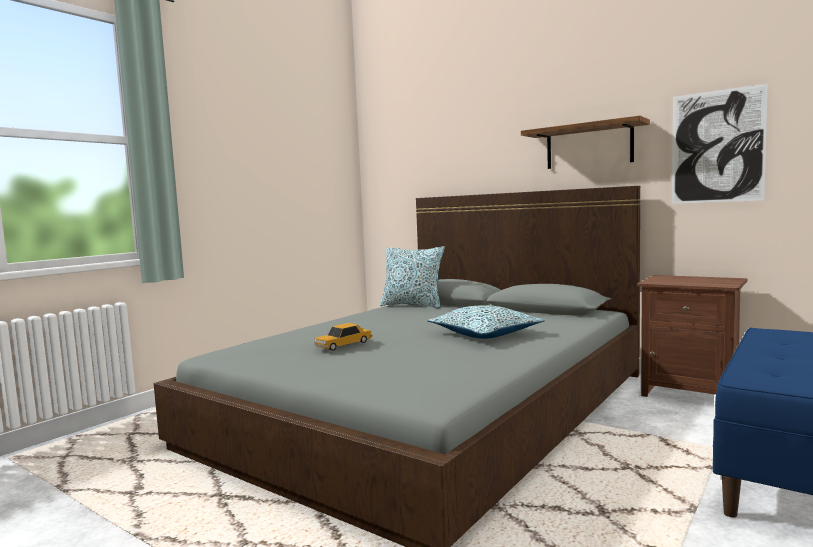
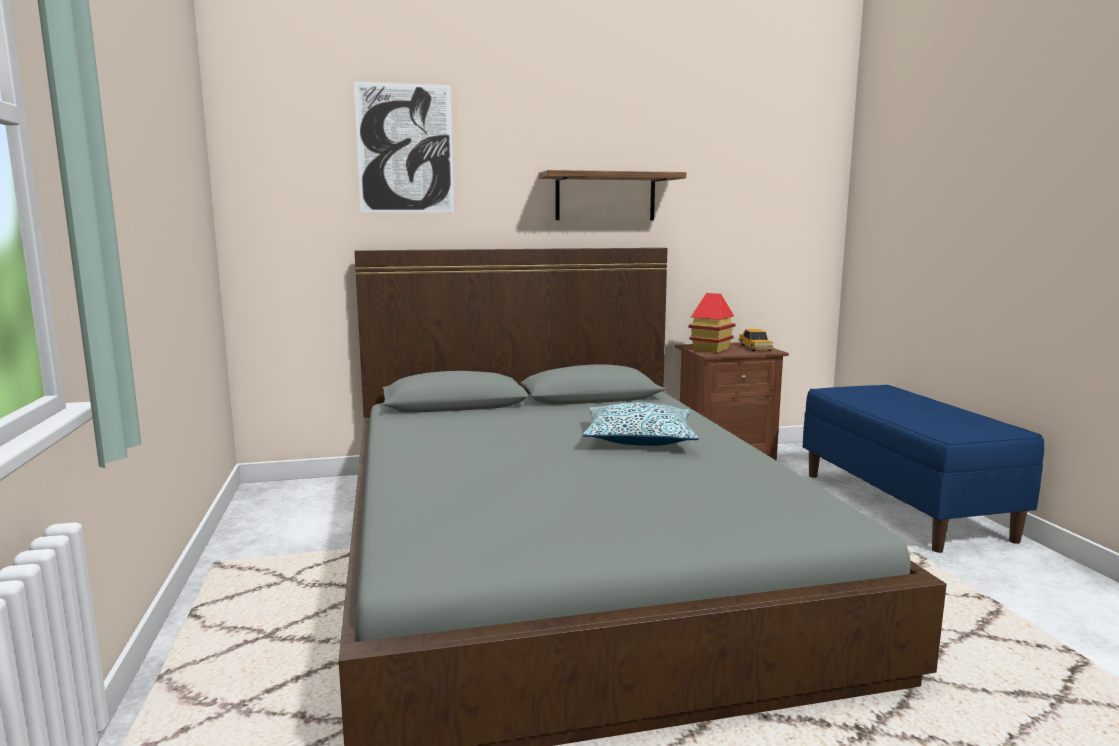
camera: 50 degrees left, 5 degrees up
toy car [314,323,373,351] -> toy car moved to [738,329,773,351]
pillow [380,246,445,308] -> none
picture [672,83,768,204] -> picture moved to [354,81,454,213]
none -> toy house [689,293,736,353]

